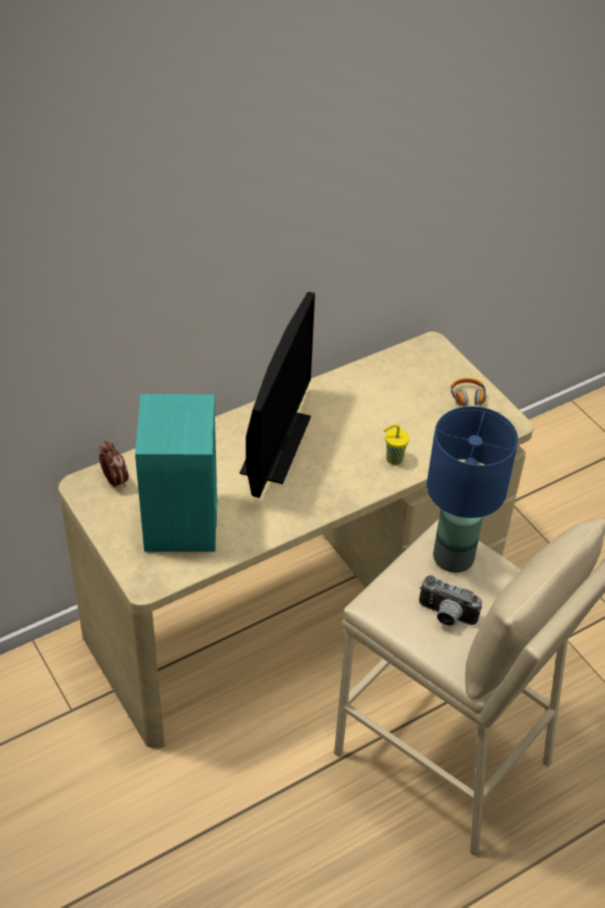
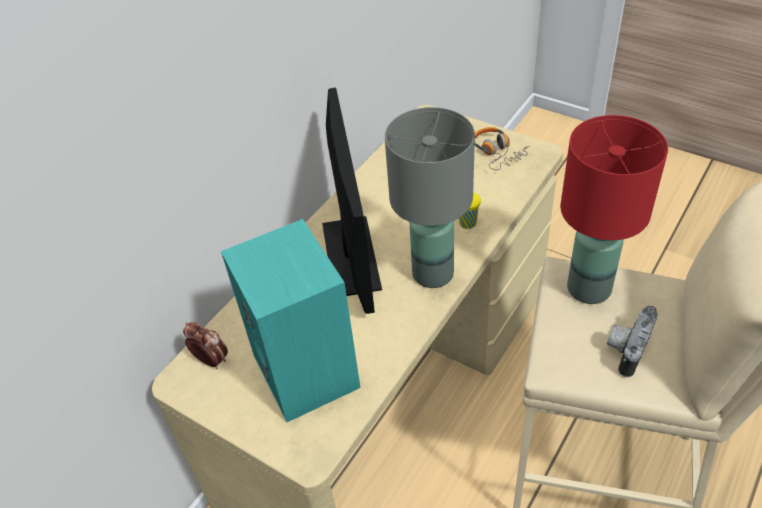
camera: 20 degrees left, 0 degrees up
camera [419,575,482,626] -> camera turned 120 degrees clockwise [607,305,658,377]
blue table lamp [427,406,518,573] -> red table lamp [560,115,668,304]
none -> grey table lamp [385,107,475,288]

